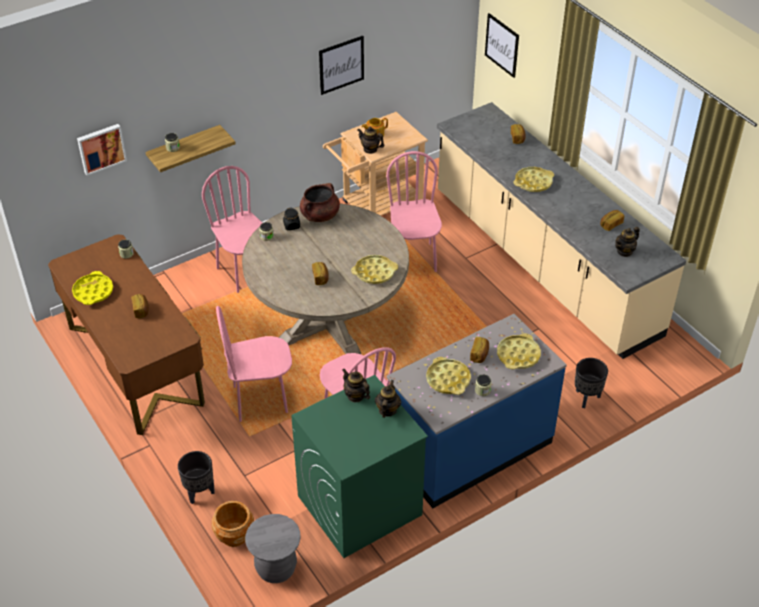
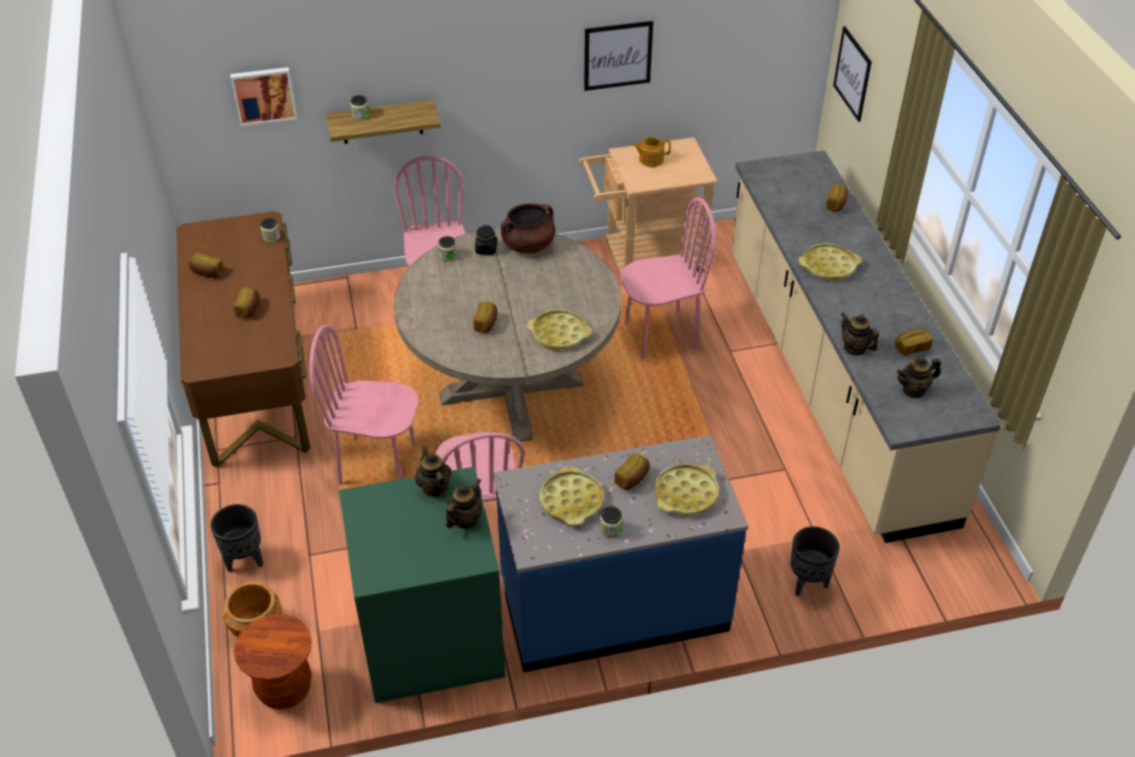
camera: 20 degrees right, 0 degrees up
yellow tray [72,271,113,305] -> bread [189,253,223,278]
grey stool [245,514,301,583] -> brown stool [234,614,312,710]
teapot [358,127,384,154] -> teapot moved to [841,313,879,356]
pink chair [386,151,442,272] -> pink chair turned 60 degrees clockwise [620,197,716,359]

